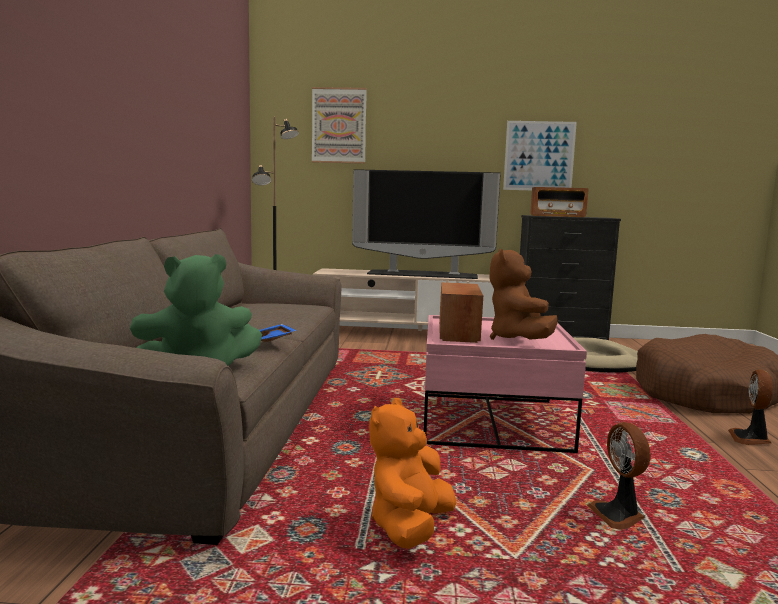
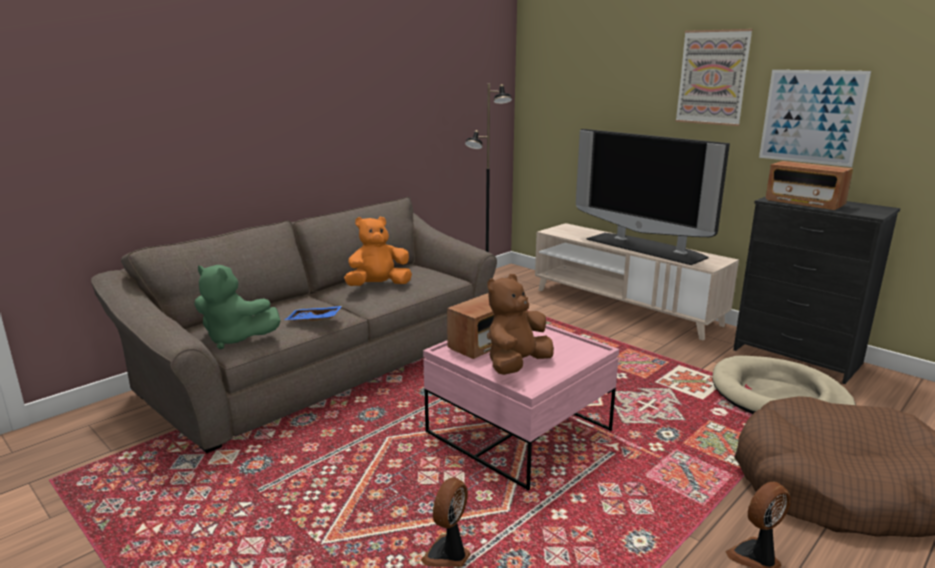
camera: 40 degrees right, 10 degrees up
picture [312,87,367,164] -> picture moved to [675,29,753,126]
orange plush toy [369,398,456,549] -> orange plush toy moved to [344,217,412,286]

